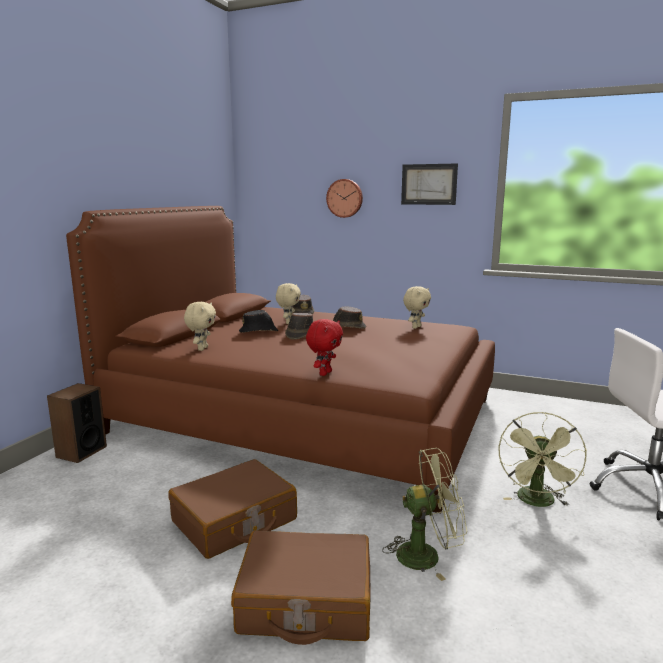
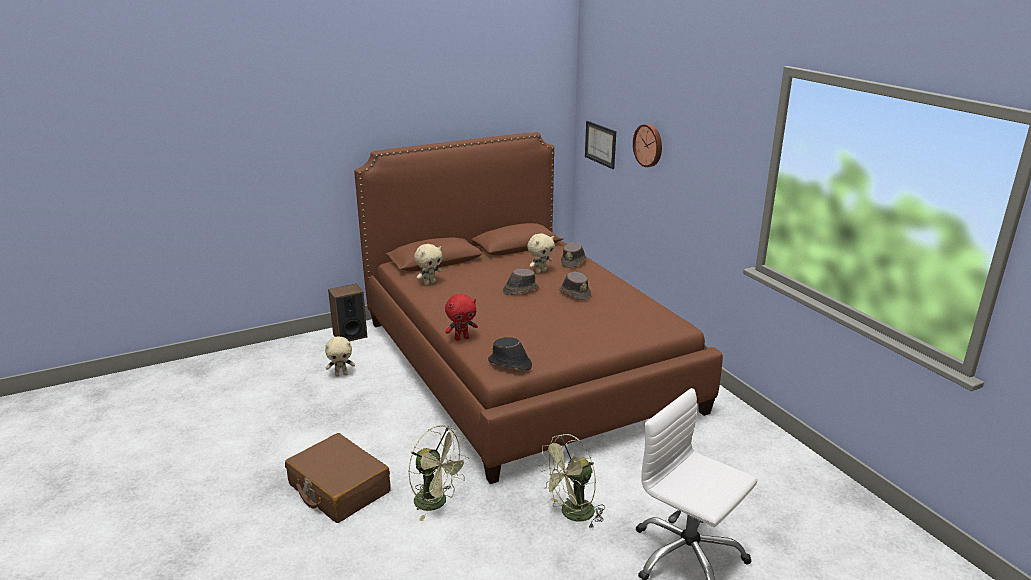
camera: 40 degrees right, 10 degrees up
brown suitcase [168,459,297,559] -> none
black hat [239,310,278,333] -> black hat moved to [488,337,532,371]
picture [401,163,458,205] -> picture moved to [585,121,616,169]
beige plush toy [403,286,431,329] -> beige plush toy moved to [325,336,355,376]

